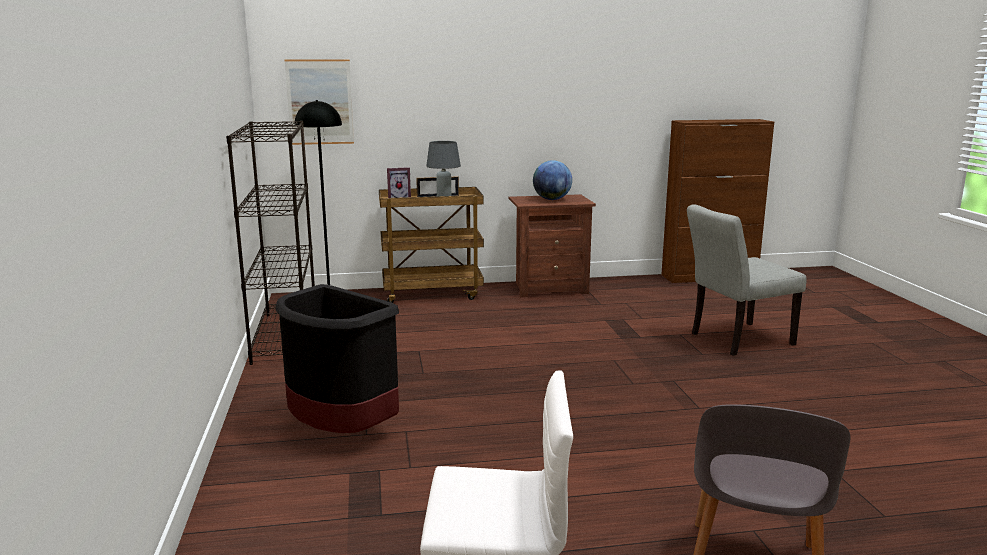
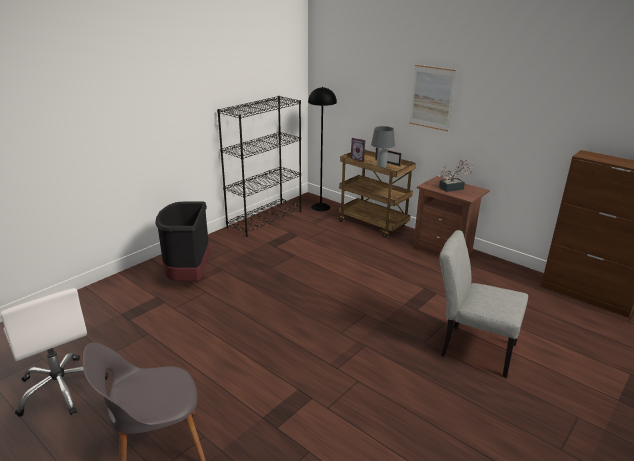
camera: 50 degrees right, 10 degrees up
picture [284,59,354,145] -> picture moved to [409,65,457,131]
globe [533,160,572,200] -> potted plant [438,159,473,192]

